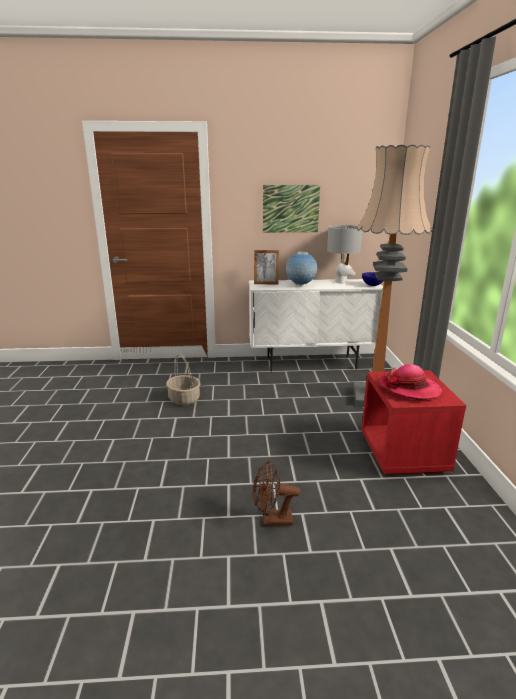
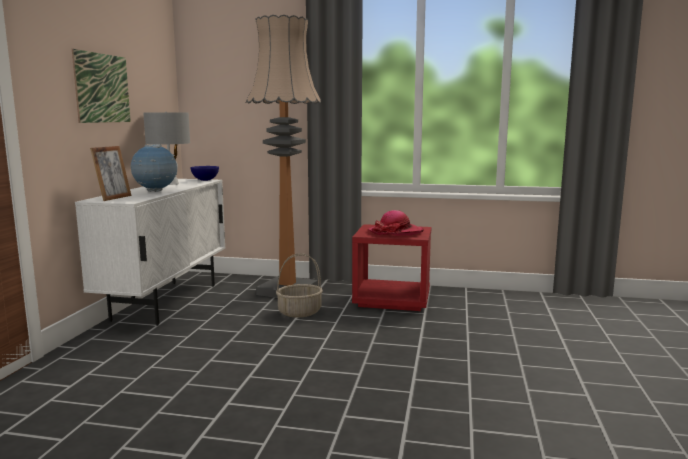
camera: 75 degrees left, 10 degrees down
basket [166,354,200,405] -> basket moved to [276,253,323,317]
brown fan [253,460,301,526] -> none

